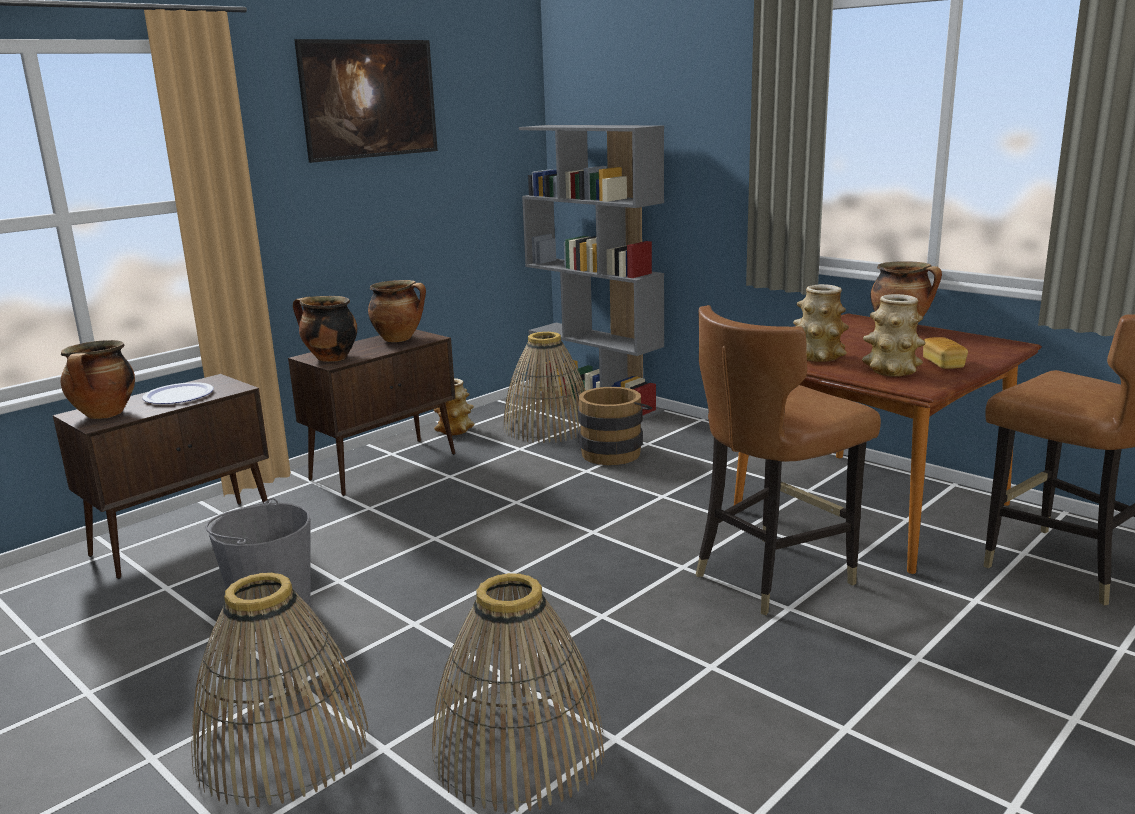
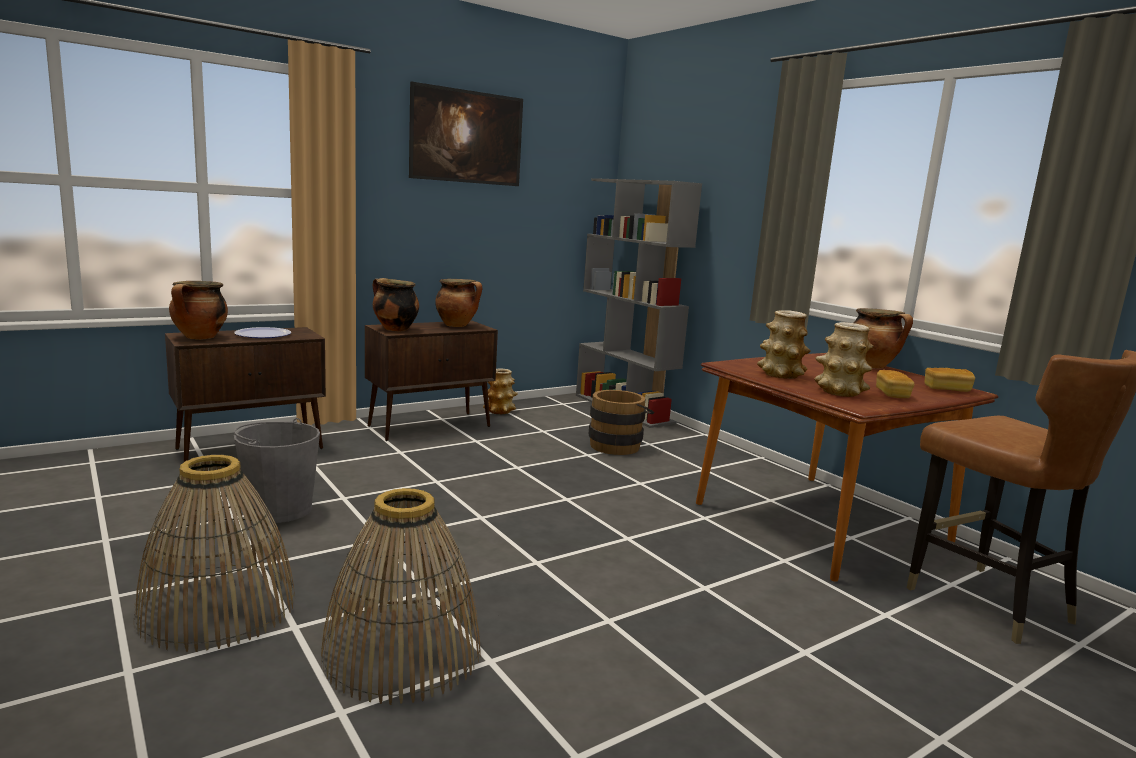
camera: 10 degrees right, 5 degrees down
basket [504,332,586,443] -> none
brown chair [696,305,881,615] -> none
none -> bread [924,368,975,392]

